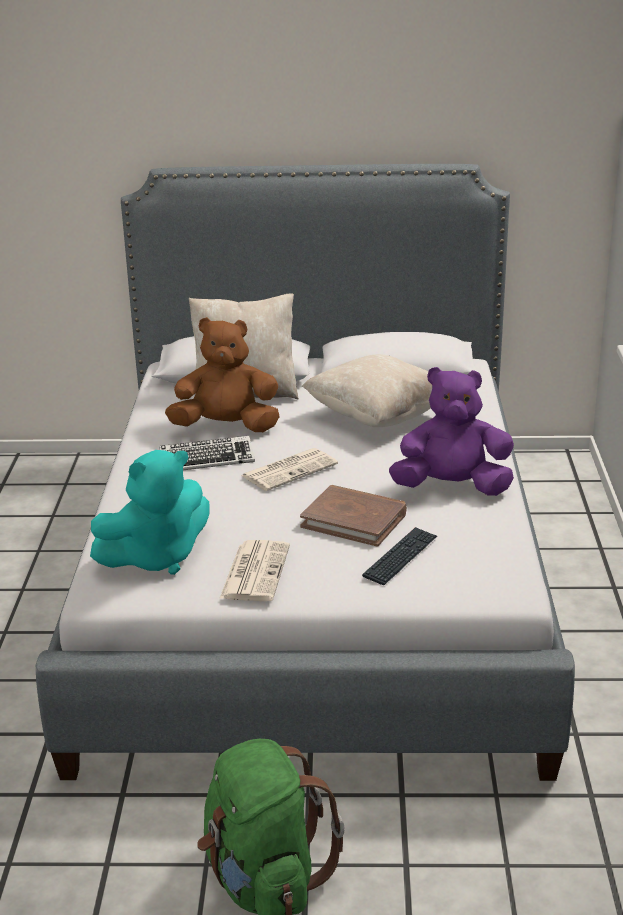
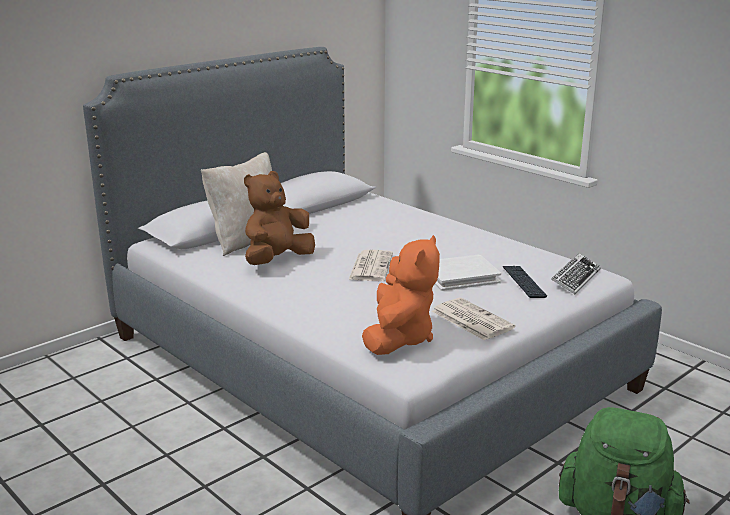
camera: 45 degrees left, 5 degrees down
turquoise plush toy [90,450,209,575] -> orange plush toy [362,235,440,355]
keyboard [159,436,255,470] -> keyboard moved to [551,253,601,294]
brown book [300,485,407,547] -> white book [435,255,501,291]
beige pillow [302,354,432,427] -> none
purple plush toy [389,367,514,496] -> none

